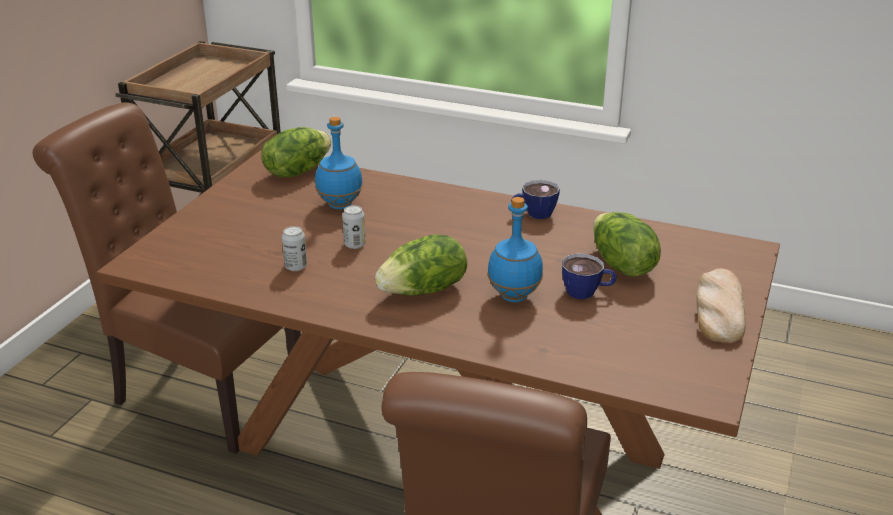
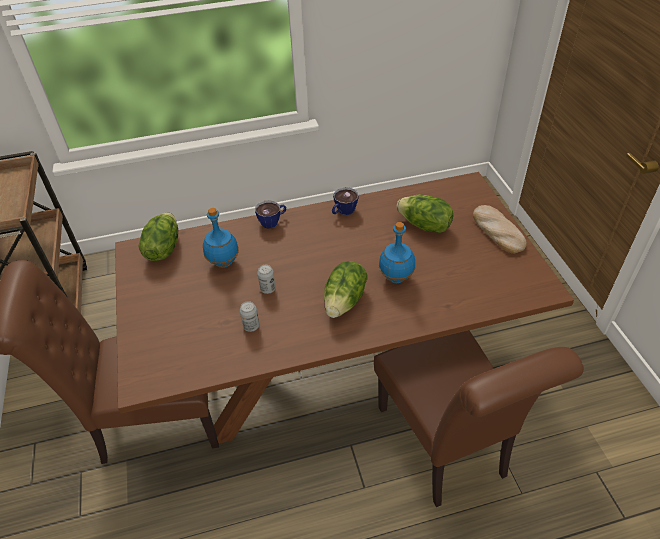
camera: 35 degrees left, 15 degrees up
cup [562,253,617,299] -> cup moved to [255,200,286,228]

